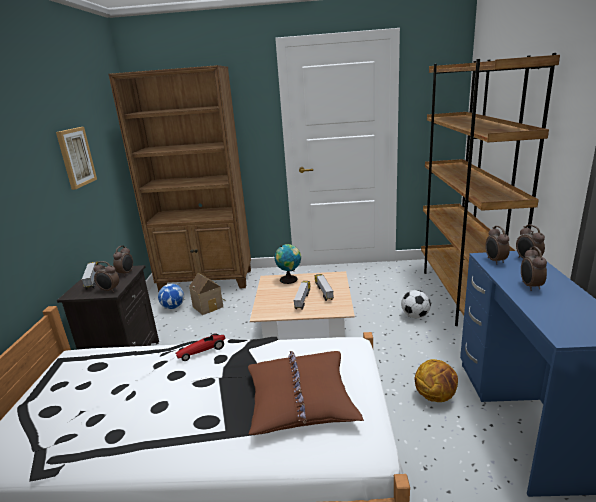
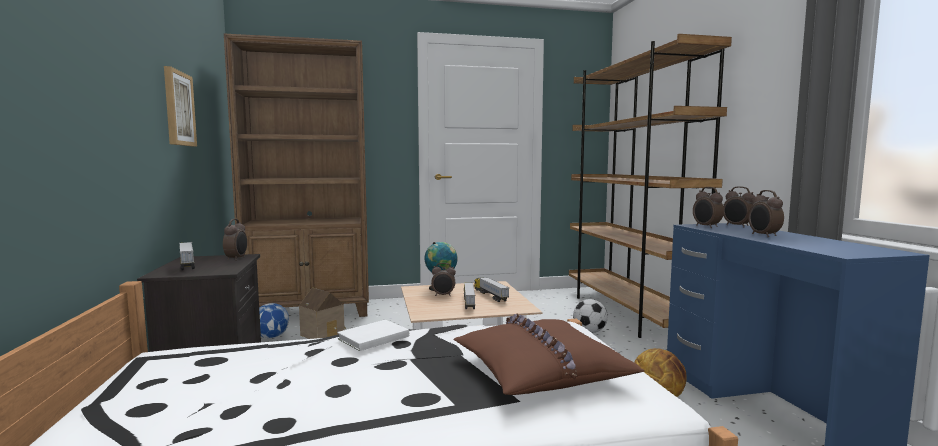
camera: 15 degrees left, 15 degrees down
alarm clock [94,261,119,292] -> alarm clock moved to [431,263,456,296]
toy car [176,333,225,361] -> white book [337,320,409,351]

